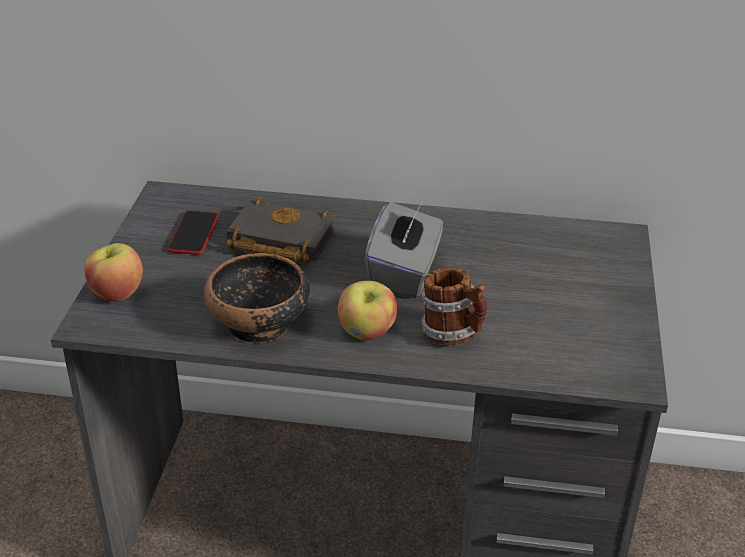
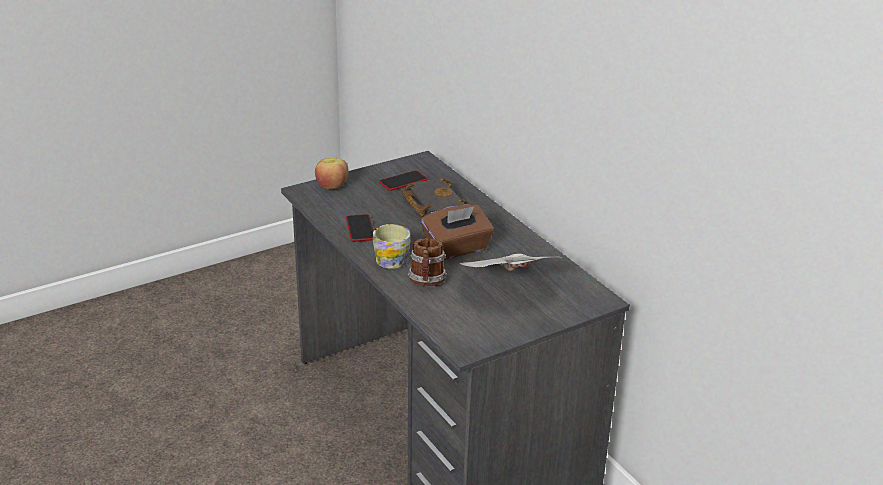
camera: 50 degrees right, 5 degrees down
bowl [204,253,310,343] -> phone [346,214,374,242]
apple [338,281,397,340] -> mug [373,224,411,269]
grey tissue box [364,202,443,298] -> brown tissue box [421,204,494,260]
none -> newspaper [460,254,564,271]

